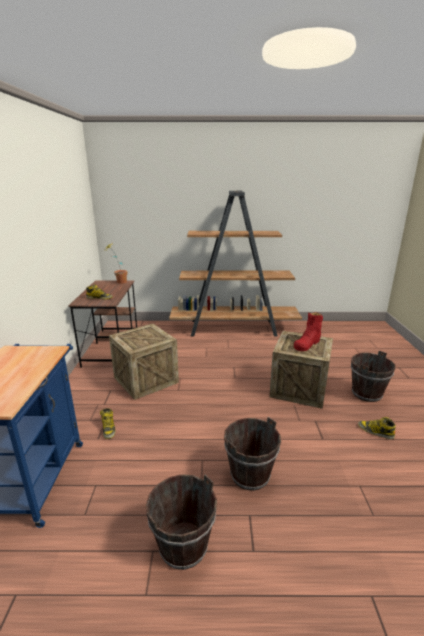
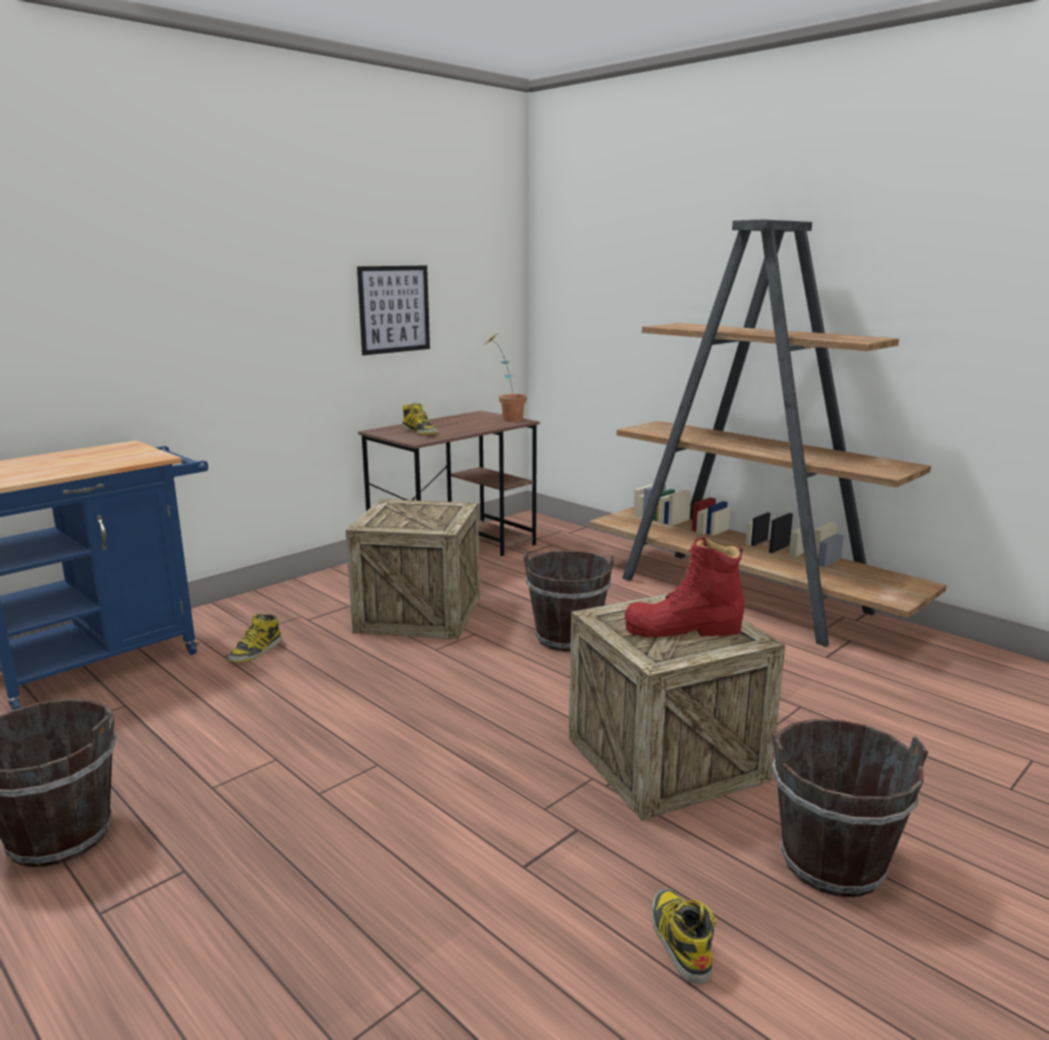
camera: 45 degrees right, 5 degrees down
brown bucket [224,417,281,491] -> brown bucket moved to [523,550,614,652]
none -> picture [357,266,430,355]

